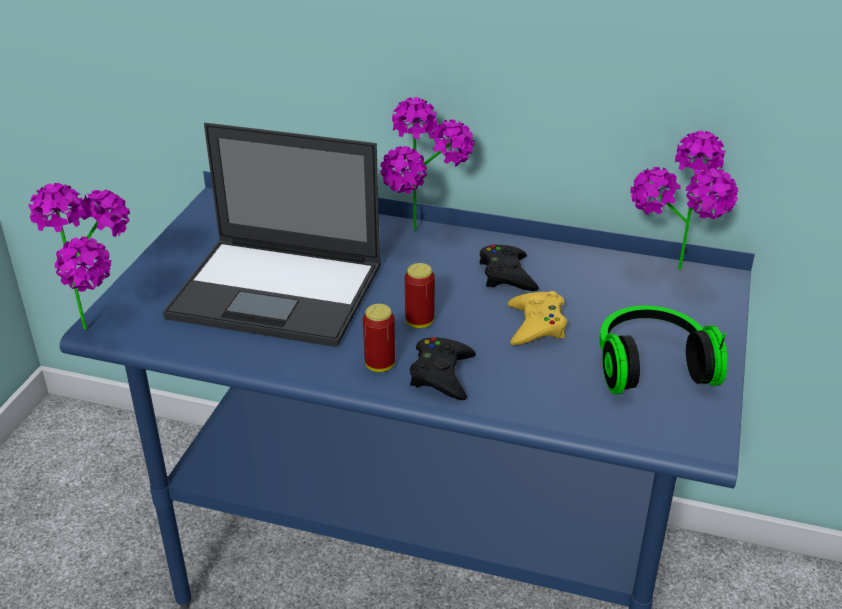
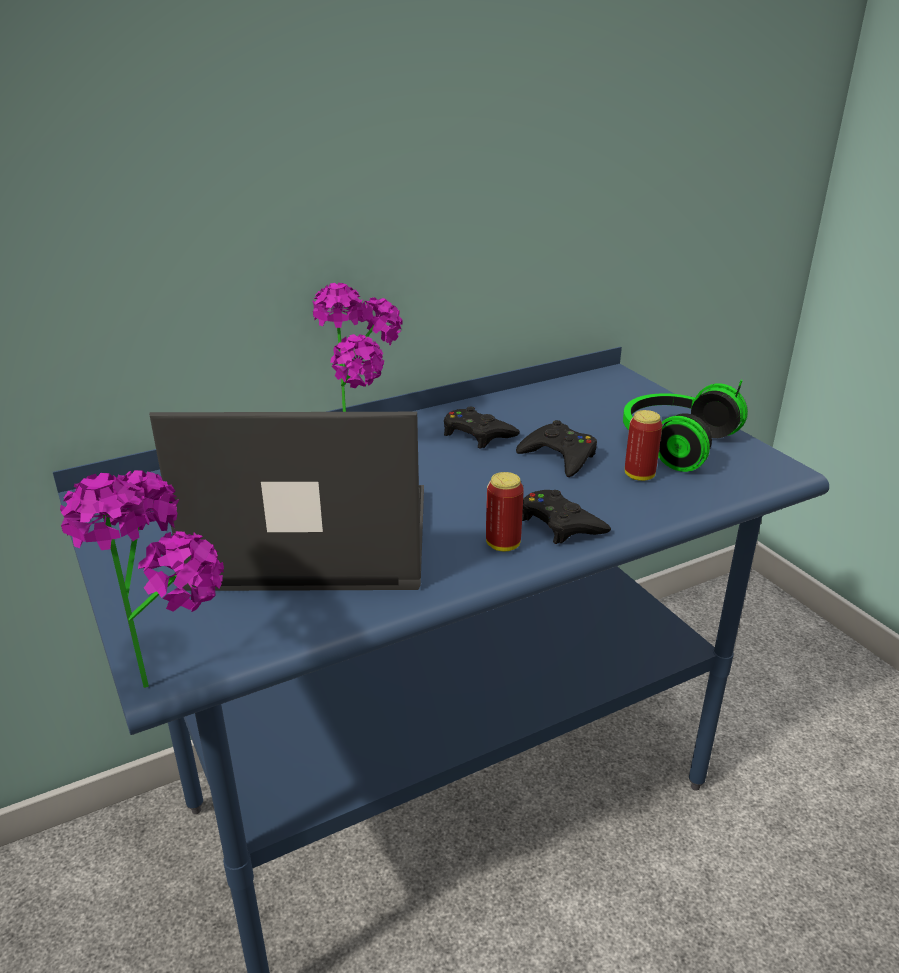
camera: 45 degrees left, 5 degrees down
laptop [163,123,381,347] -> laptop turned 150 degrees counterclockwise [149,412,424,591]
can [405,263,435,328] -> can moved to [625,410,662,481]
yellow game controller [508,291,567,345] -> black game controller [516,420,597,477]
potted plant [630,131,738,270] -> none

